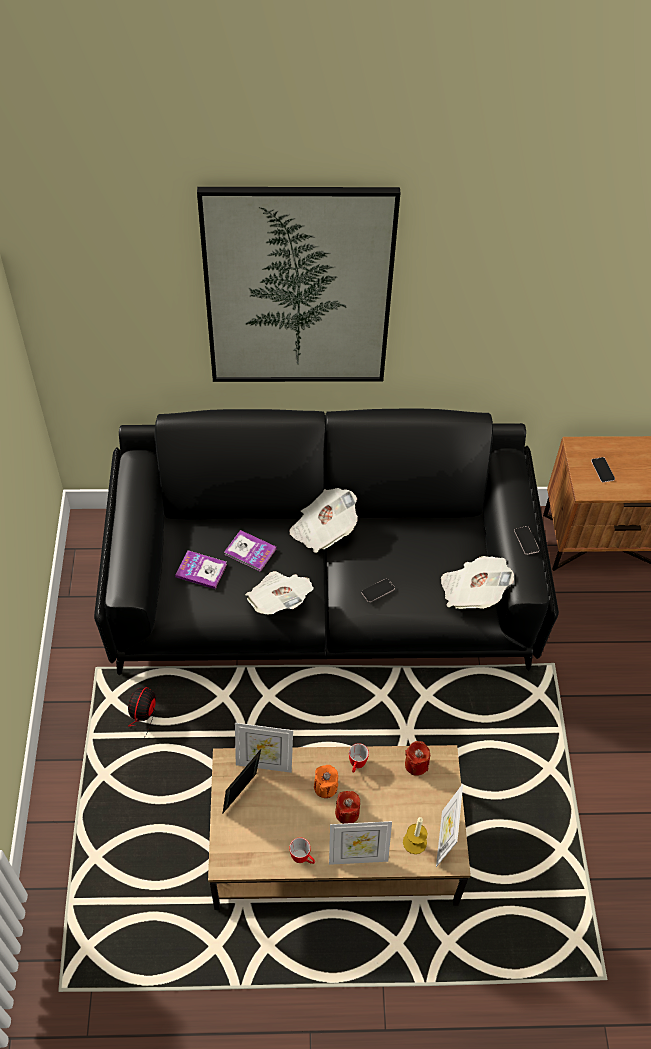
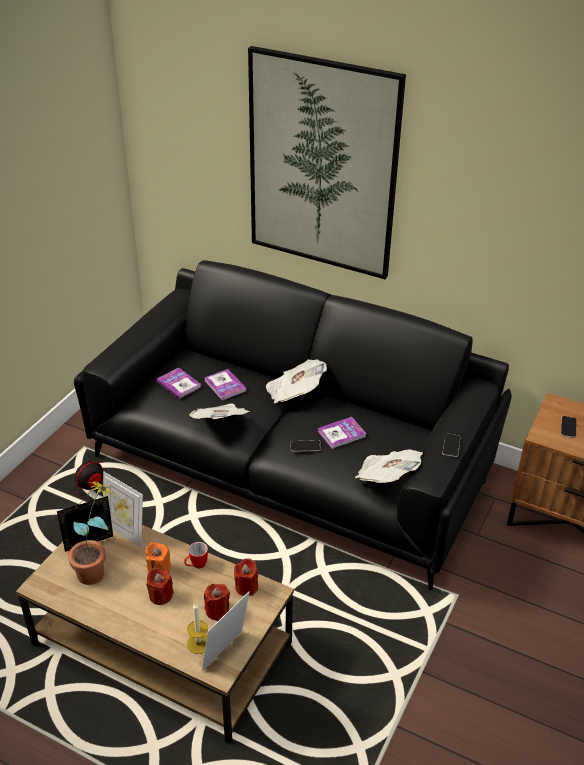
camera: 30 degrees right, 15 degrees down
mug [289,837,315,864] -> none
picture frame [329,821,392,865] -> none
none -> potted plant [68,479,117,585]
none -> red candle [204,584,230,621]
none -> book [317,417,367,449]

